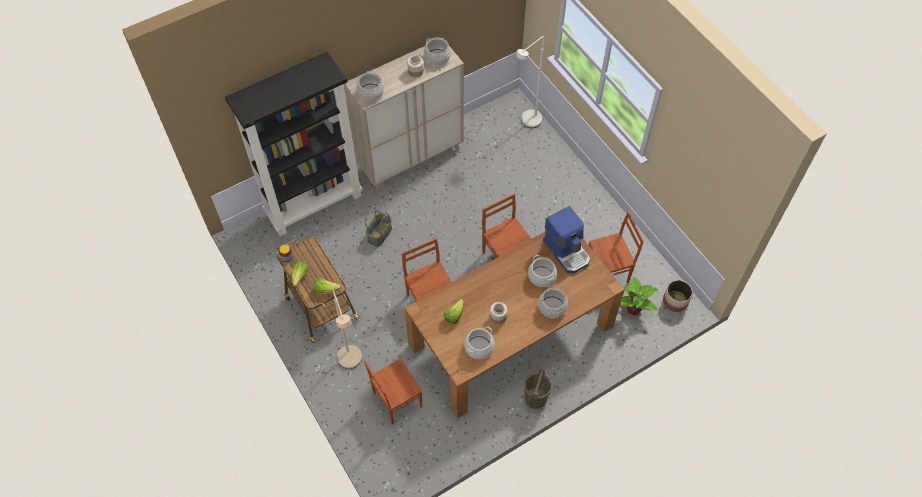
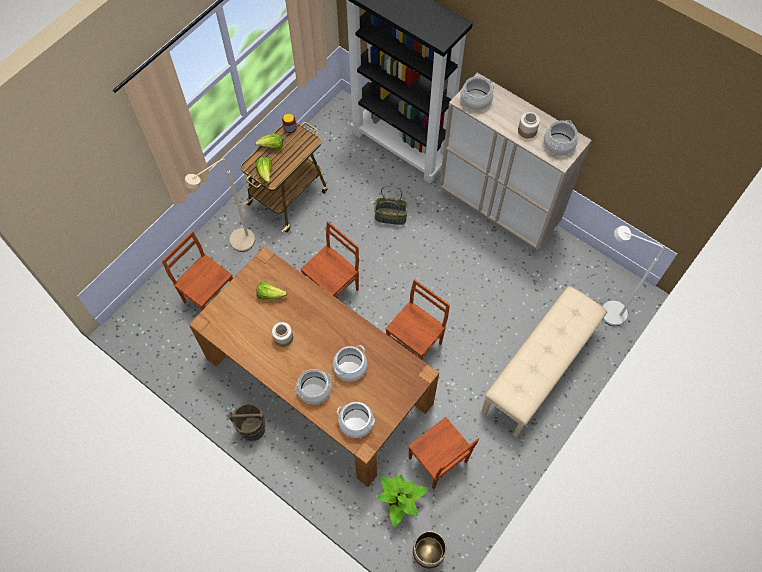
camera: 70 degrees right, 5 degrees up
cooking pot [464,326,495,359] -> cooking pot moved to [337,402,375,438]
coffee machine [543,206,591,274] -> none
none -> beige bench [481,286,607,438]

